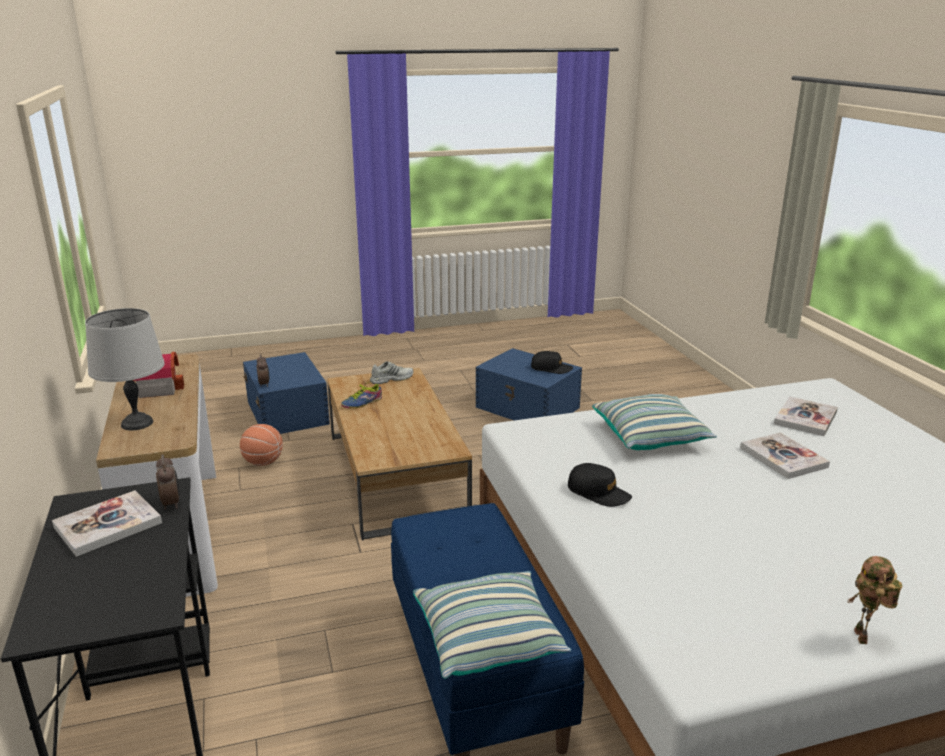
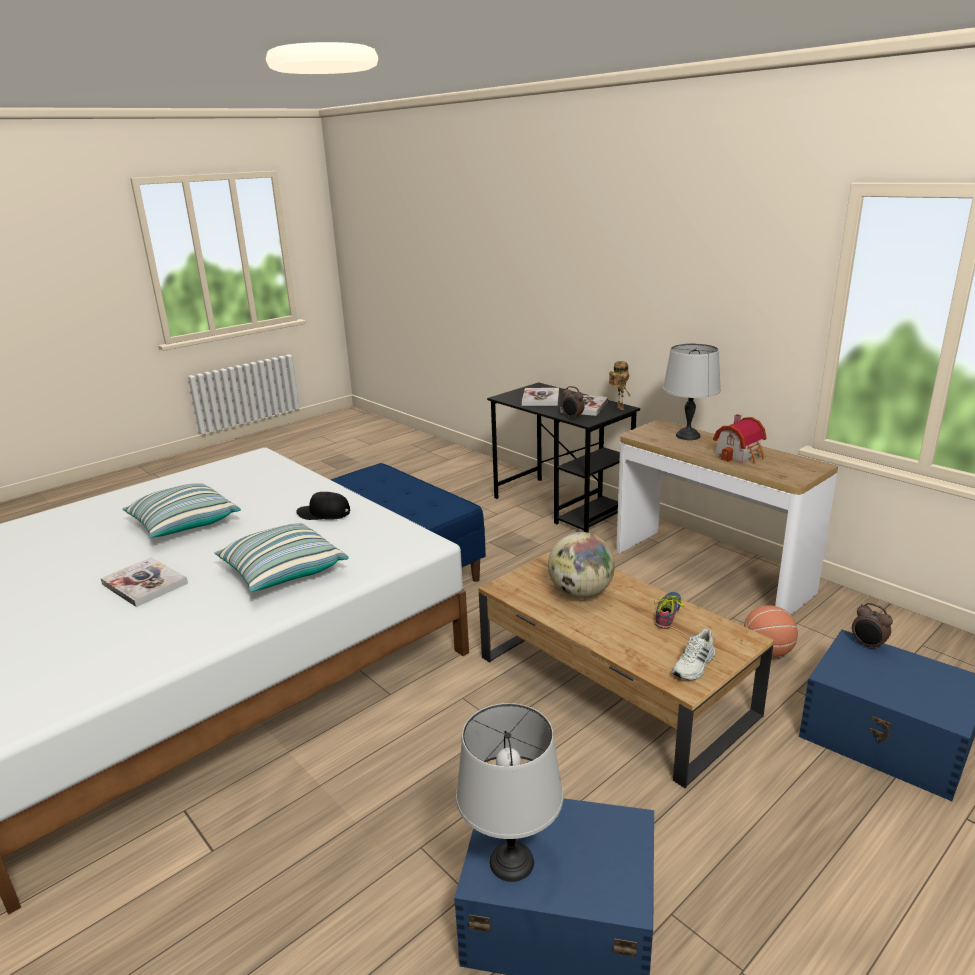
camera: 155 degrees right, 0 degrees up
pillow [413,571,571,679] -> pillow moved to [122,483,241,538]
black cap [531,351,573,374] -> grey table lamp [456,703,563,882]
book [774,396,838,436] -> book moved to [522,388,559,406]
toy robot [847,556,902,644] -> toy robot moved to [609,361,631,410]
none -> globe [548,532,615,599]

